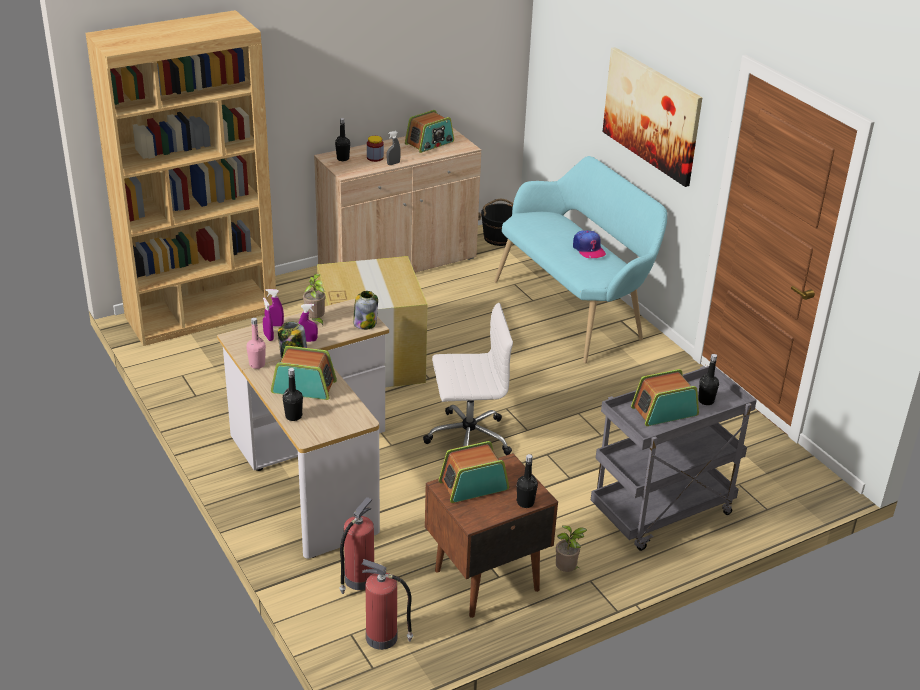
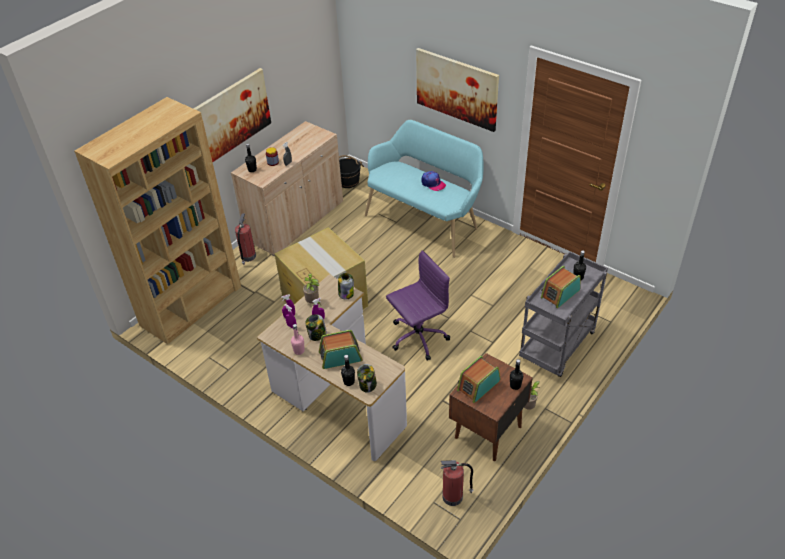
camera: 20 degrees left, 10 degrees up
fire extinguisher [339,497,374,594] -> fire extinguisher moved to [235,213,256,265]
radio [405,110,454,153] -> none
white office chair [423,303,513,455] -> purple office chair [386,250,450,361]
none -> picture [193,68,271,162]
none -> jar [357,364,377,393]

